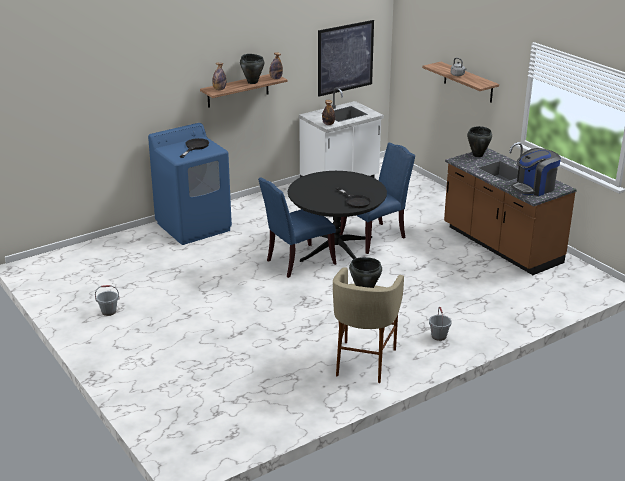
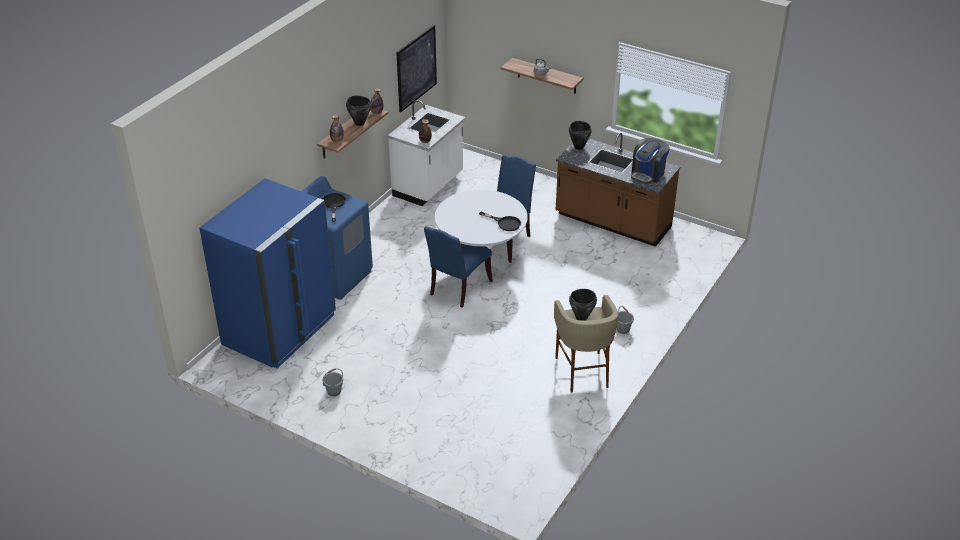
camera: 25 degrees left, 10 degrees up
black dining table [288,171,387,262] -> white dining table [434,190,528,288]
none -> blue fridge [199,178,336,368]

